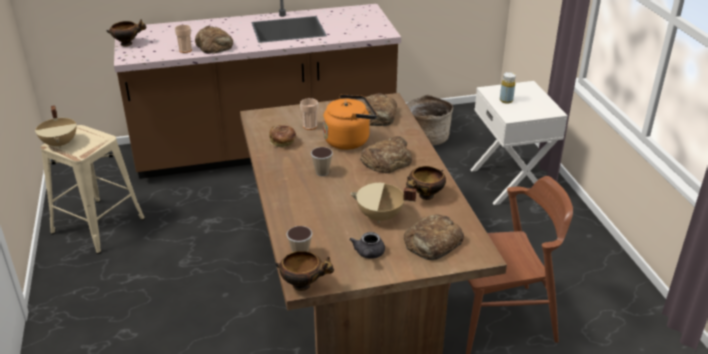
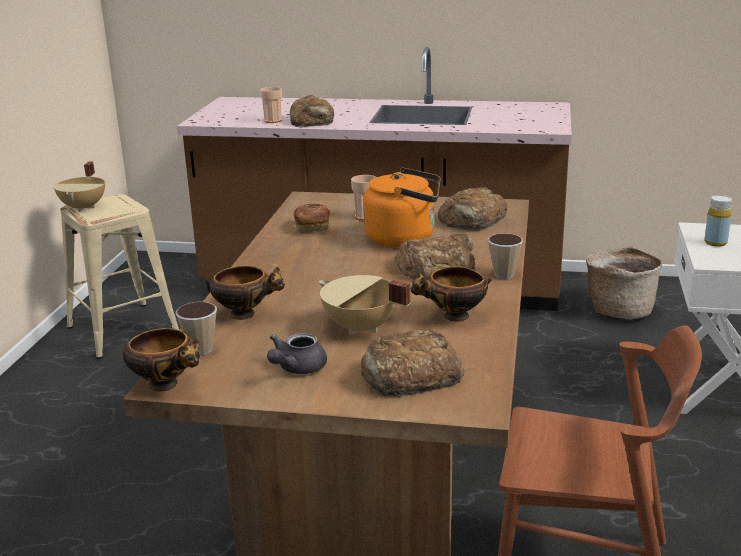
camera: 25 degrees right, 10 degrees down
bowl [106,20,147,46] -> bowl moved to [206,266,285,320]
cup [311,147,333,176] -> cup moved to [488,233,523,279]

